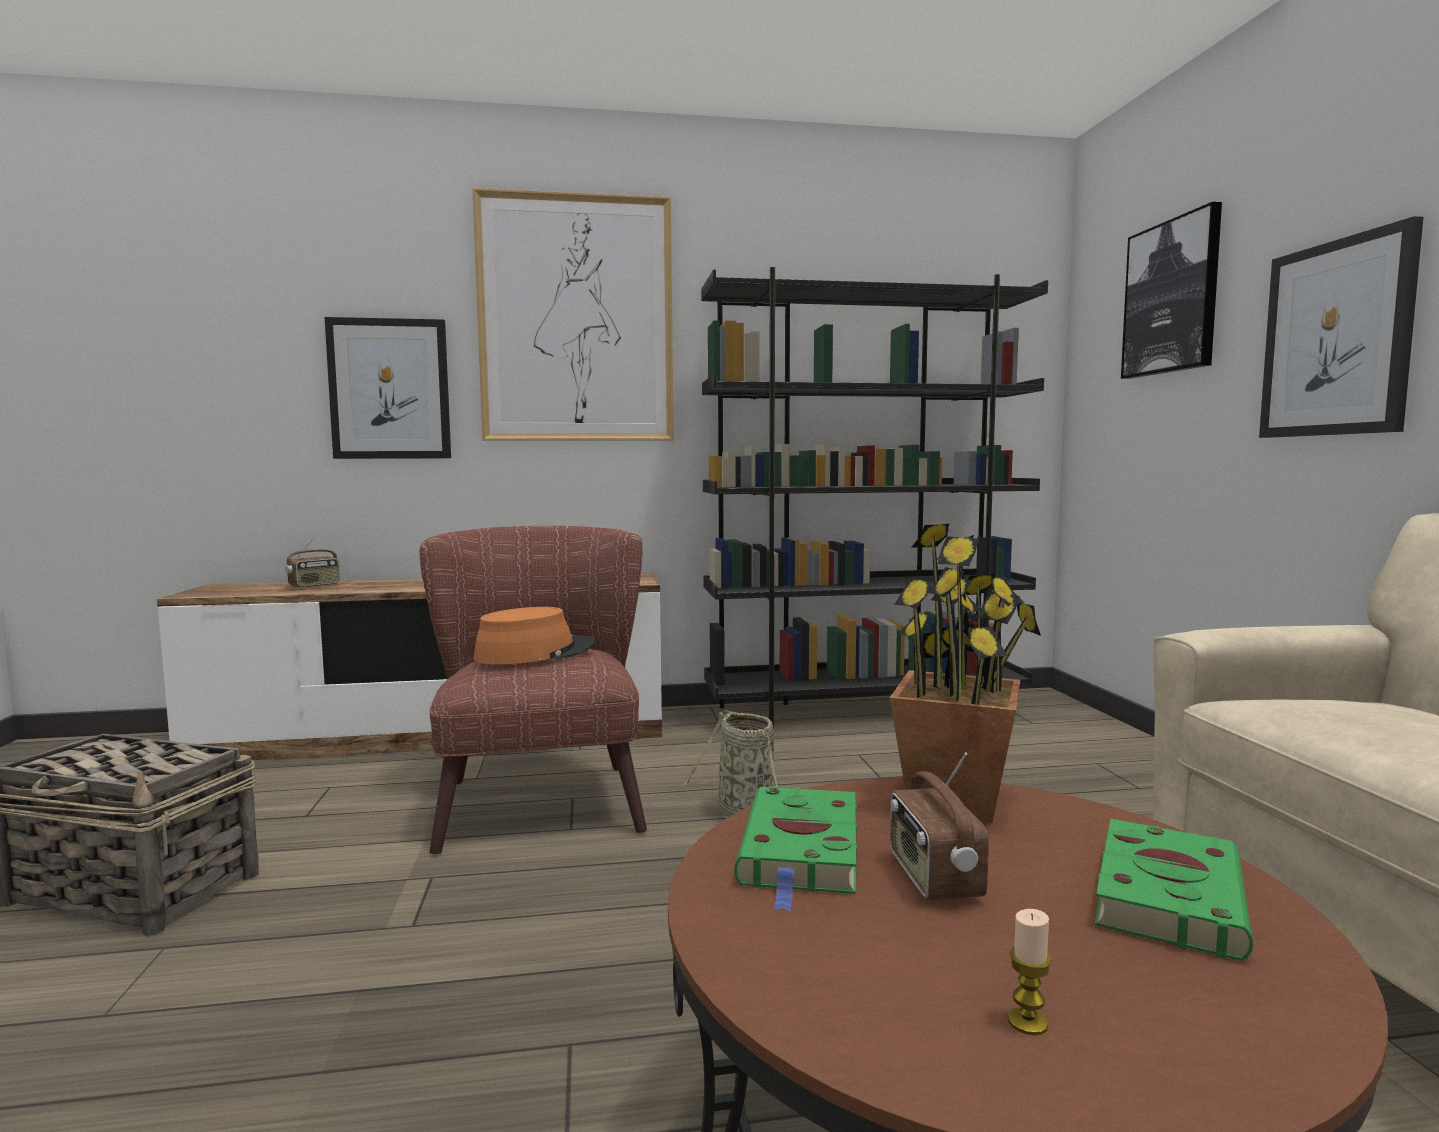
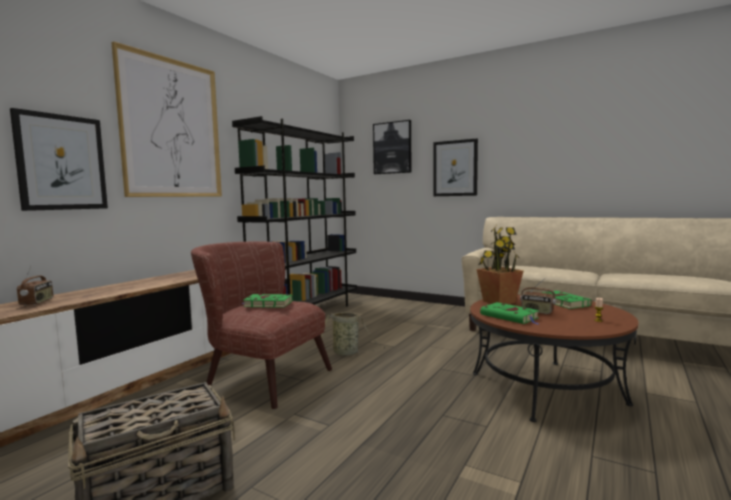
camera: 50 degrees left, 0 degrees up
orange hat [473,607,595,664] -> green book [242,294,293,308]

